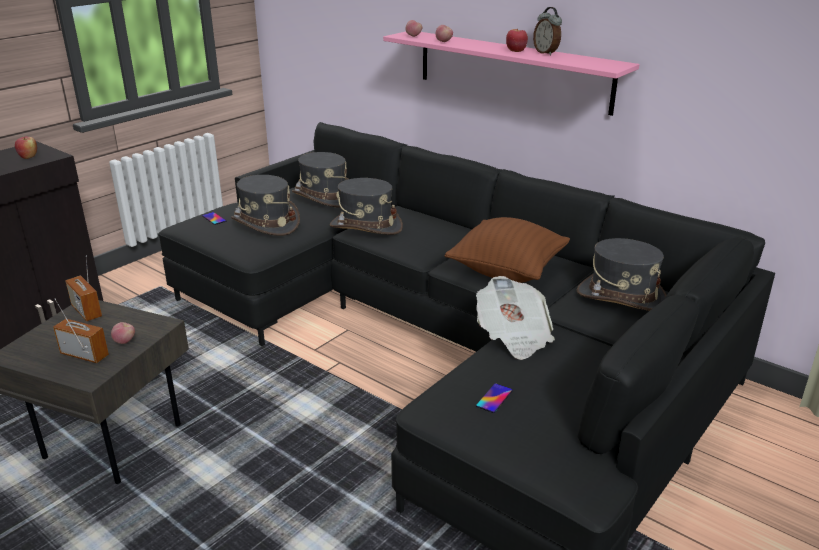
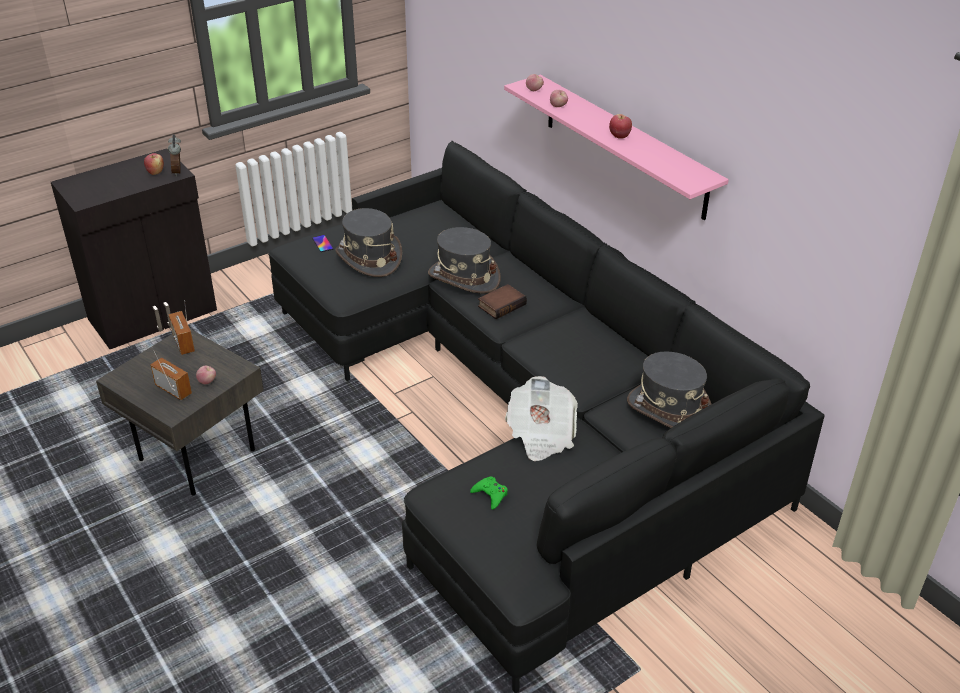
camera: 15 degrees right, 10 degrees up
grey hat [292,152,348,207] -> none
brown pillow [445,217,570,283] -> none
phone [476,383,513,413] -> green game controller [470,477,508,510]
alarm clock [533,7,562,56] -> alarm clock moved to [168,135,181,177]
none -> book [478,284,527,319]

